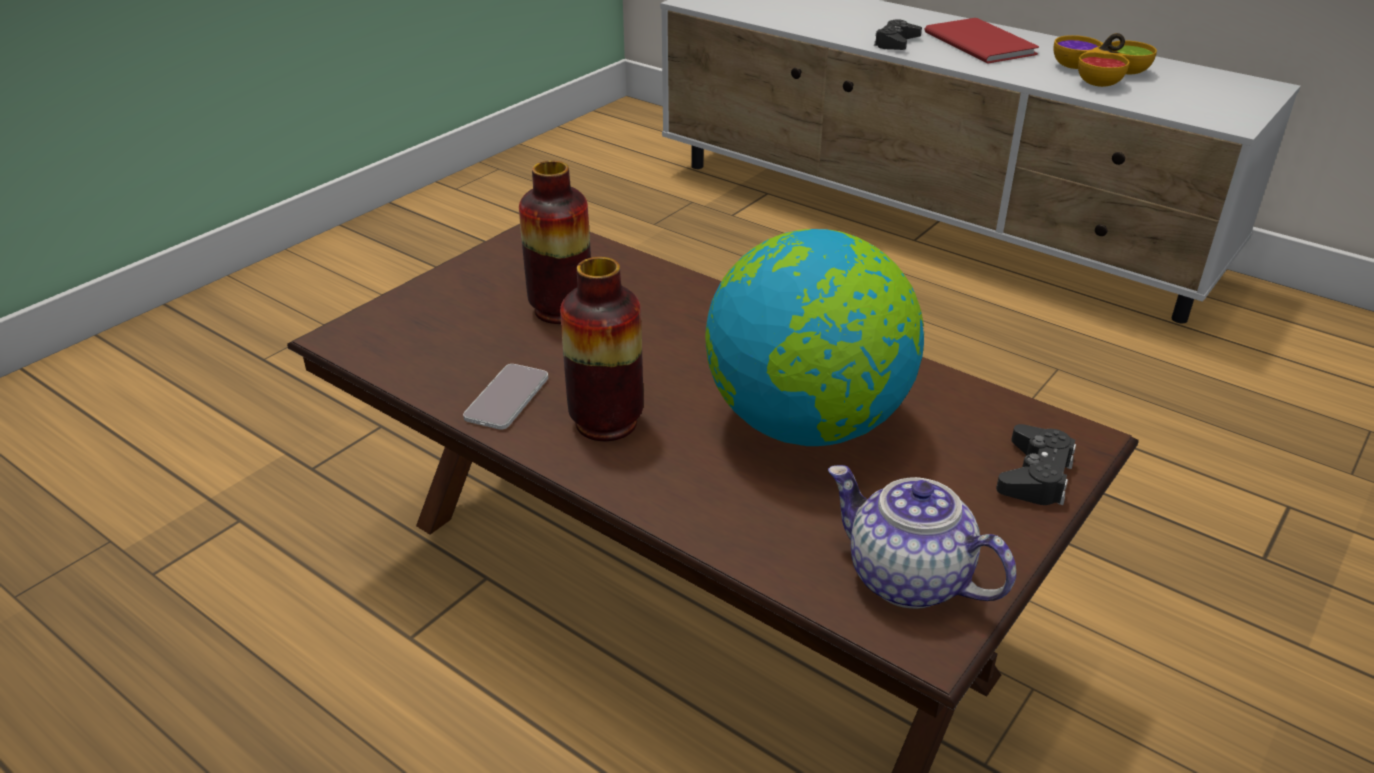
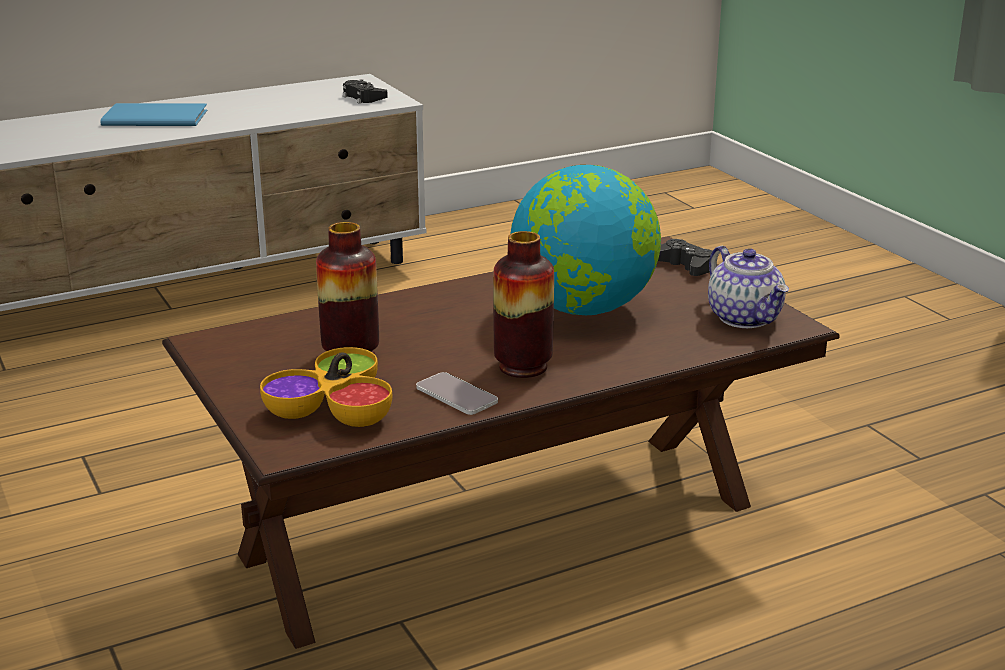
camera: 65 degrees left, 10 degrees down
teapot [828,465,1016,609] -> teapot turned 90 degrees counterclockwise [708,246,789,328]
black game controller [874,19,922,50] -> black game controller moved to [343,79,388,104]
red book [924,18,1039,63] -> blue book [101,103,207,126]
bowl [1053,33,1157,87] -> bowl moved to [260,347,392,427]

